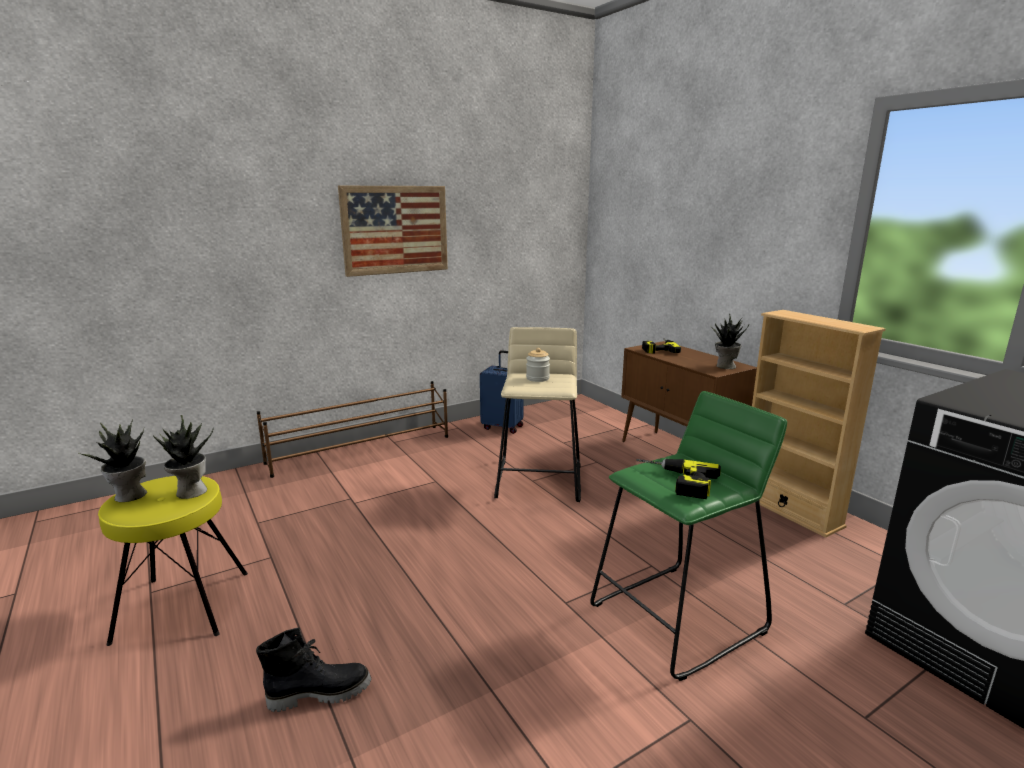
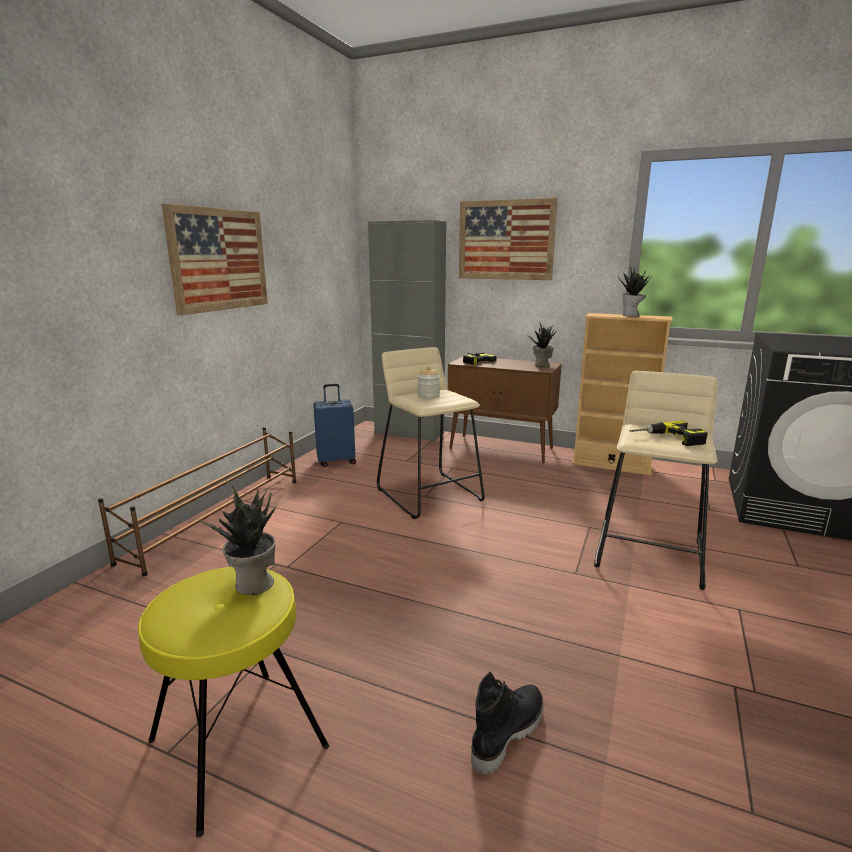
camera: 35 degrees left, 0 degrees up
potted plant [77,420,147,502] -> potted plant moved to [618,268,652,317]
green stool [590,391,787,681] -> beige stool [594,371,718,590]
none -> grey cabinet [368,220,446,442]
none -> picture [459,198,558,280]

